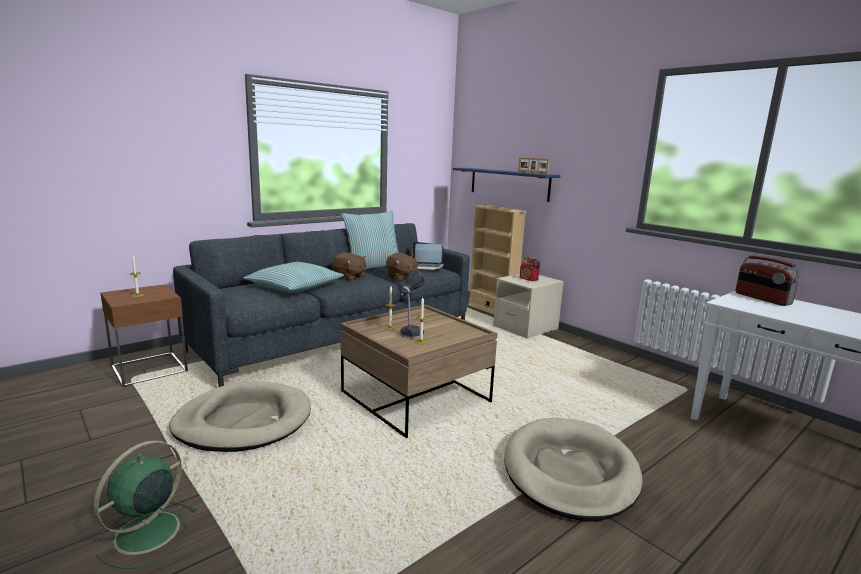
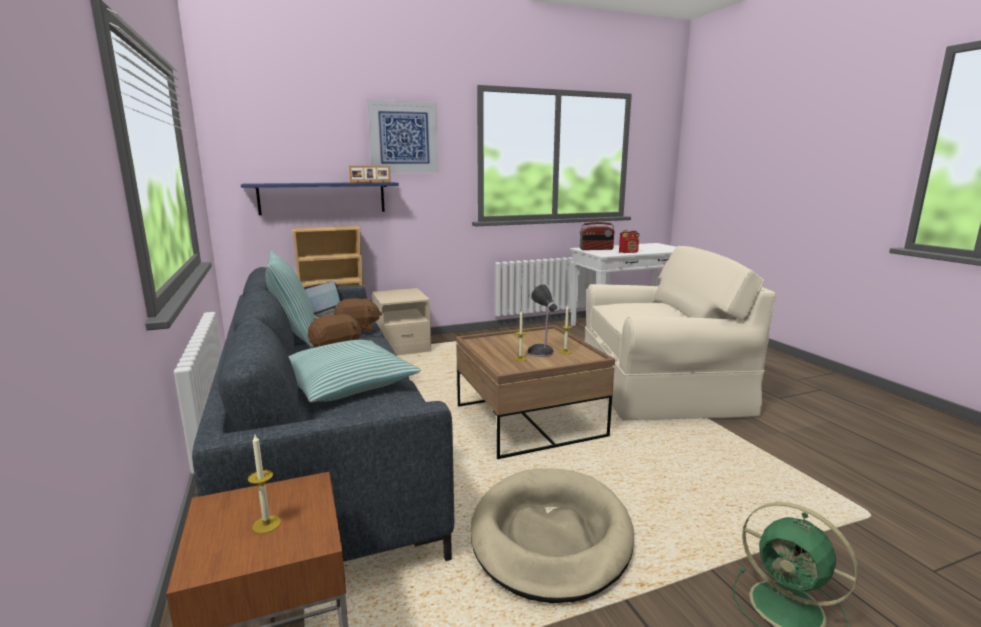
camera: 70 degrees left, 0 degrees up
beige dog bed [504,418,643,521] -> beige armchair [585,246,776,420]
radio [520,257,540,281] -> radio moved to [619,230,639,253]
none -> picture [367,100,438,173]

